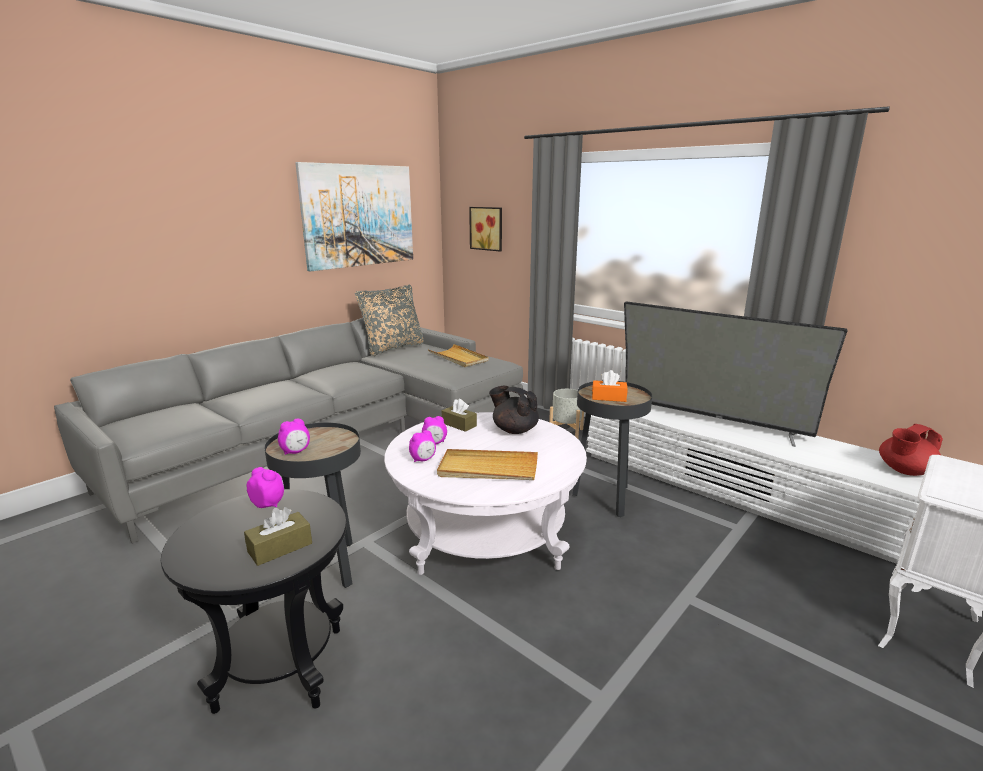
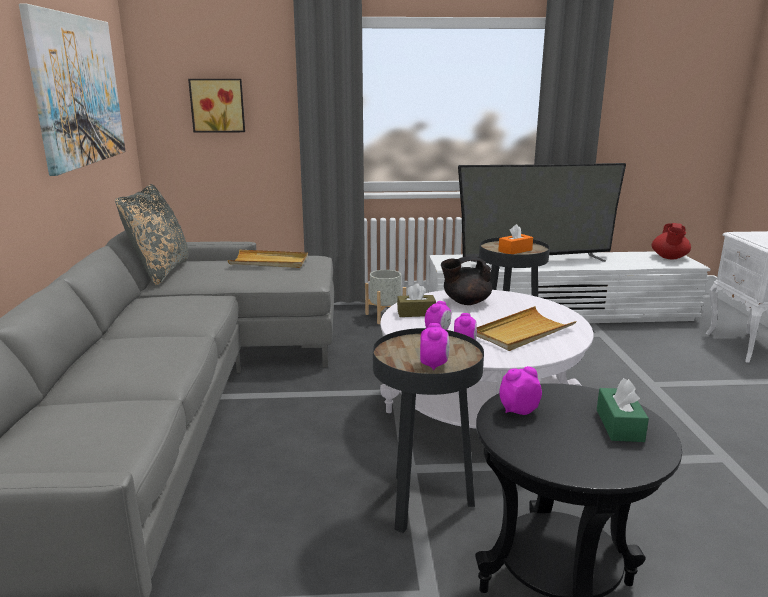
camera: 45 degrees left, 0 degrees up
brown tissue box [244,507,312,566] -> green tissue box [597,378,649,442]

